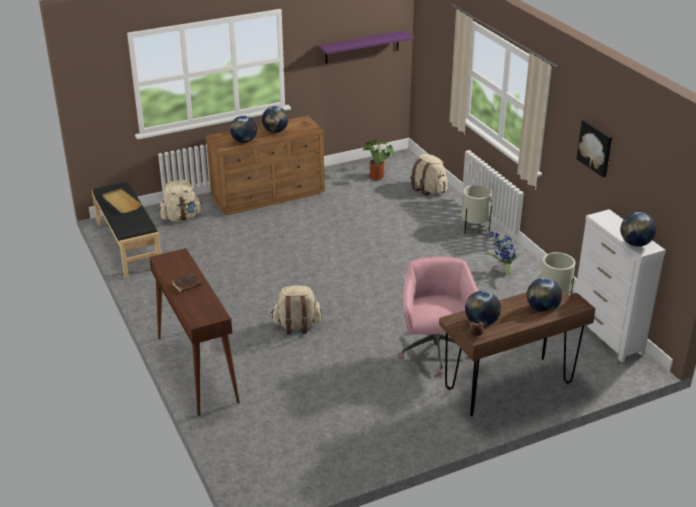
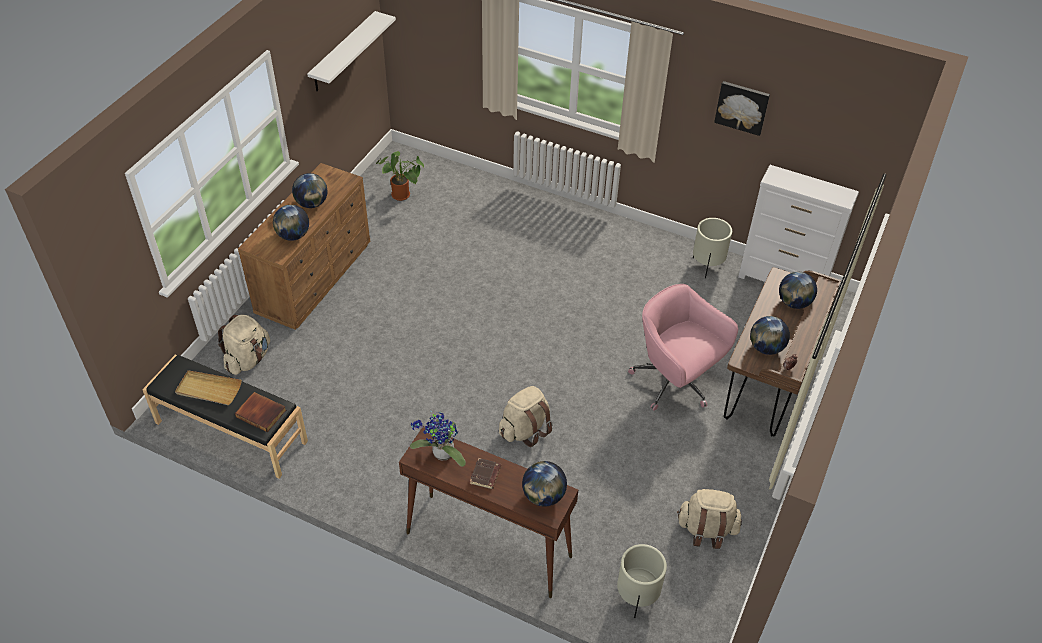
camera: 40 degrees left, 15 degrees up
purple shelf [318,30,414,64] -> white shelf [307,11,396,91]
beige backpack [411,154,448,195] -> beige backpack moved to [677,489,742,549]
beige planter [462,185,492,234] -> beige planter moved to [617,544,667,618]
potted plant [484,232,520,275] -> potted plant moved to [410,411,466,467]
globe [621,212,656,247] -> globe moved to [522,461,567,507]
none -> book [235,392,286,432]

